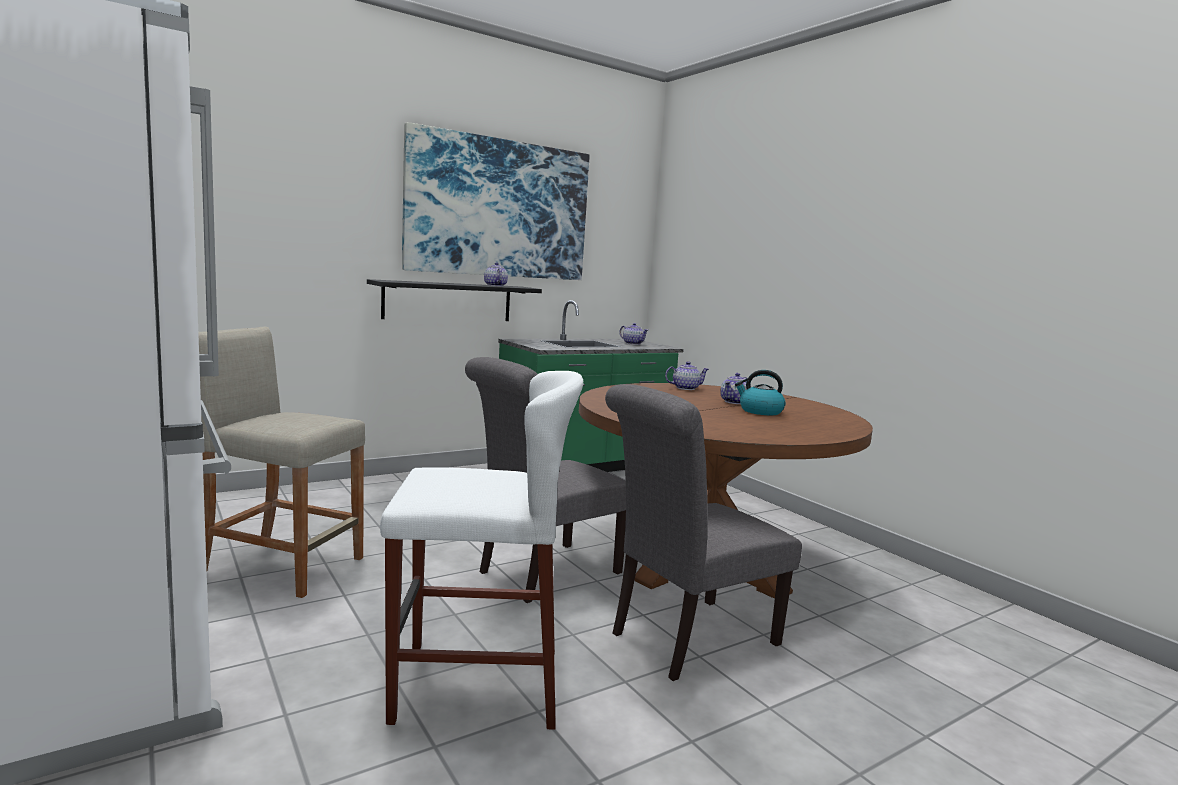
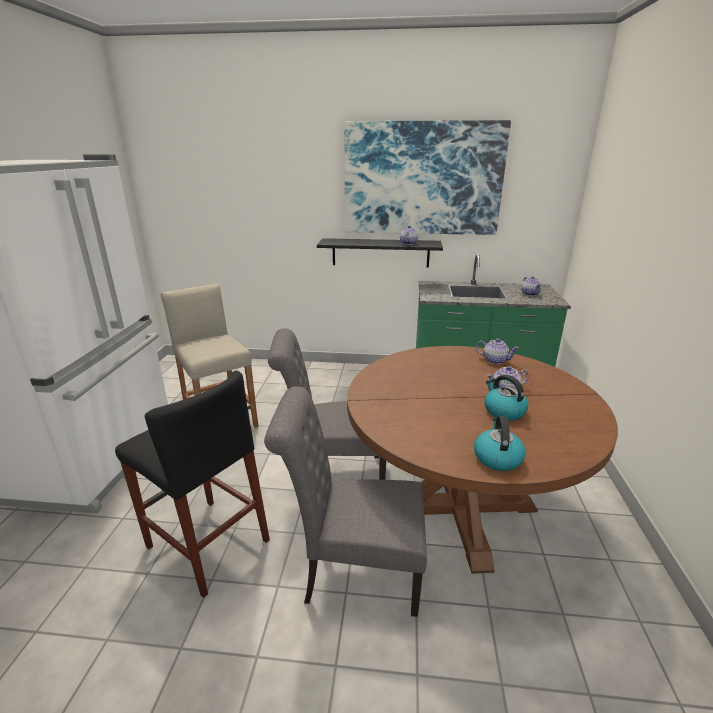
camera: 40 degrees right, 15 degrees up
white stool [380,371,583,730] -> black stool [115,371,270,598]
none -> kettle [474,416,526,471]

